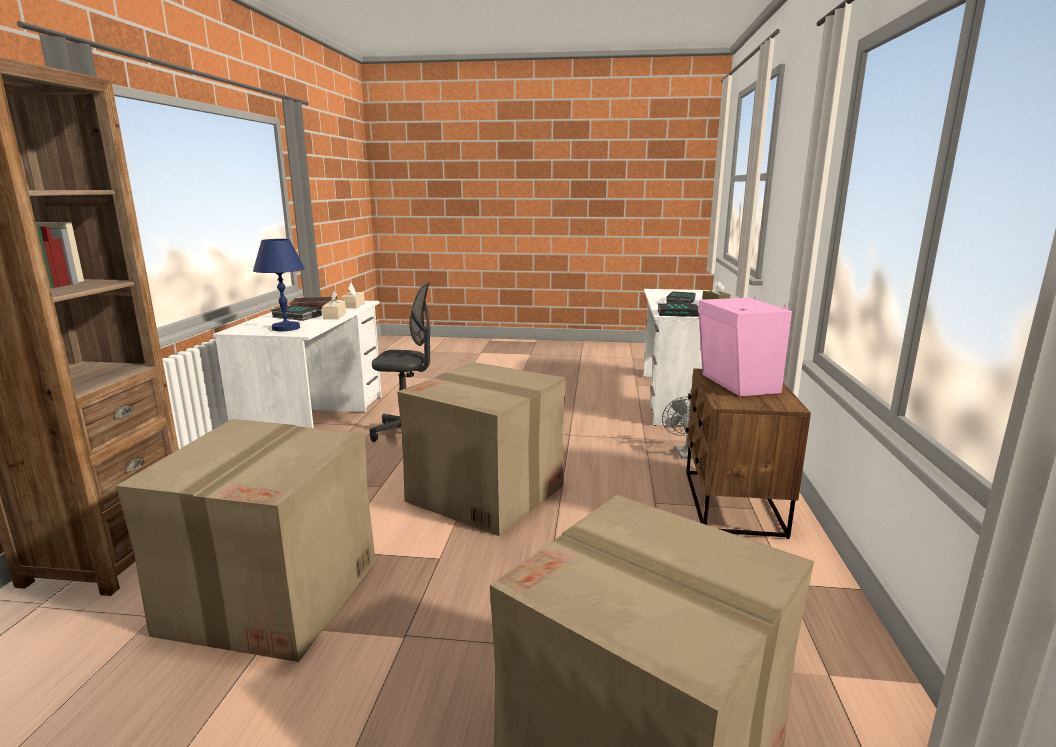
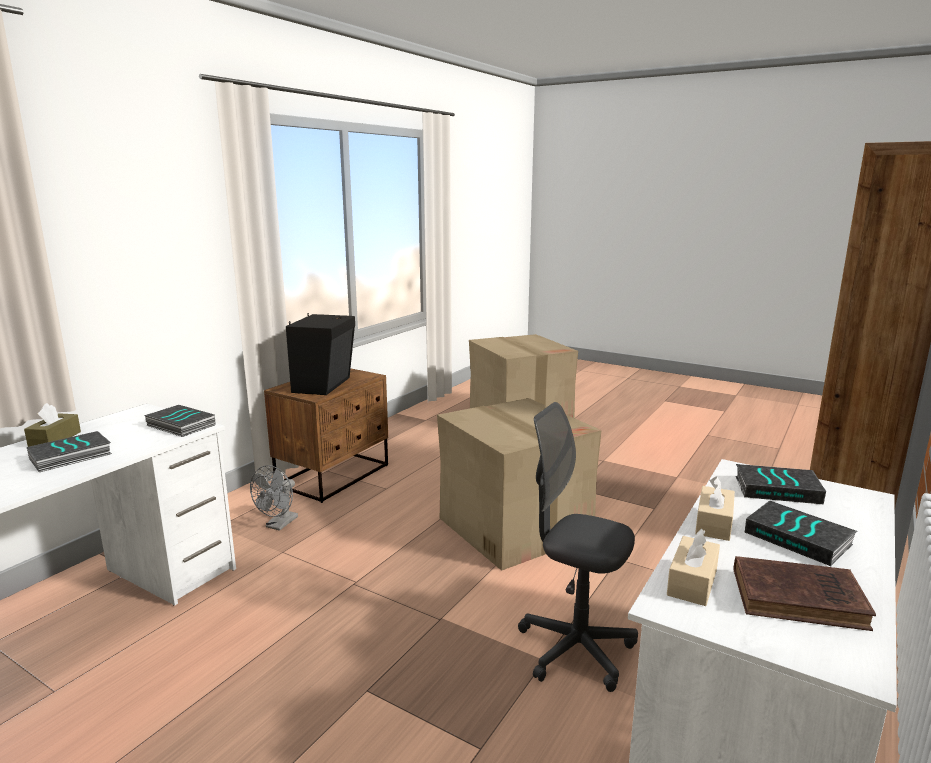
camera: 155 degrees left, 0 degrees up
cardboard box [116,419,376,662] -> none
blue table lamp [253,239,305,331] -> book [736,464,826,504]
pink speaker [698,296,792,397] -> black speaker [286,313,355,395]

